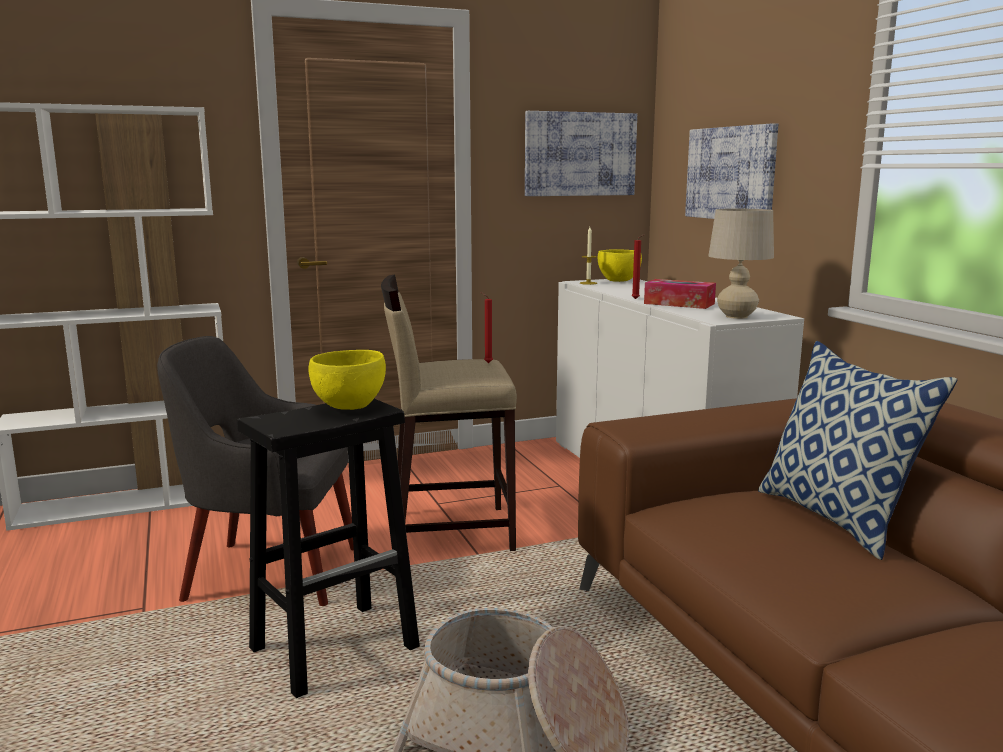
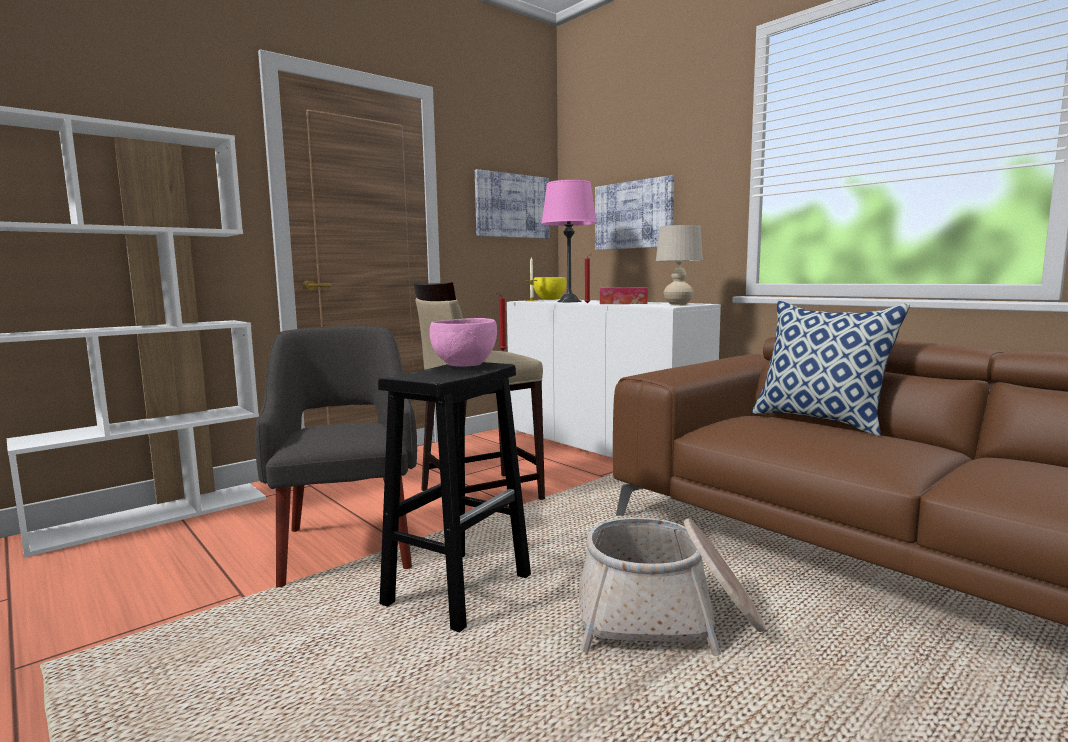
camera: 20 degrees left, 5 degrees down
grey armchair [157,336,354,606] -> grey armchair turned 90 degrees clockwise [255,326,417,587]
yellow bowl [308,350,386,410] -> pink bowl [430,318,497,367]
none -> pink table lamp [541,180,597,302]

